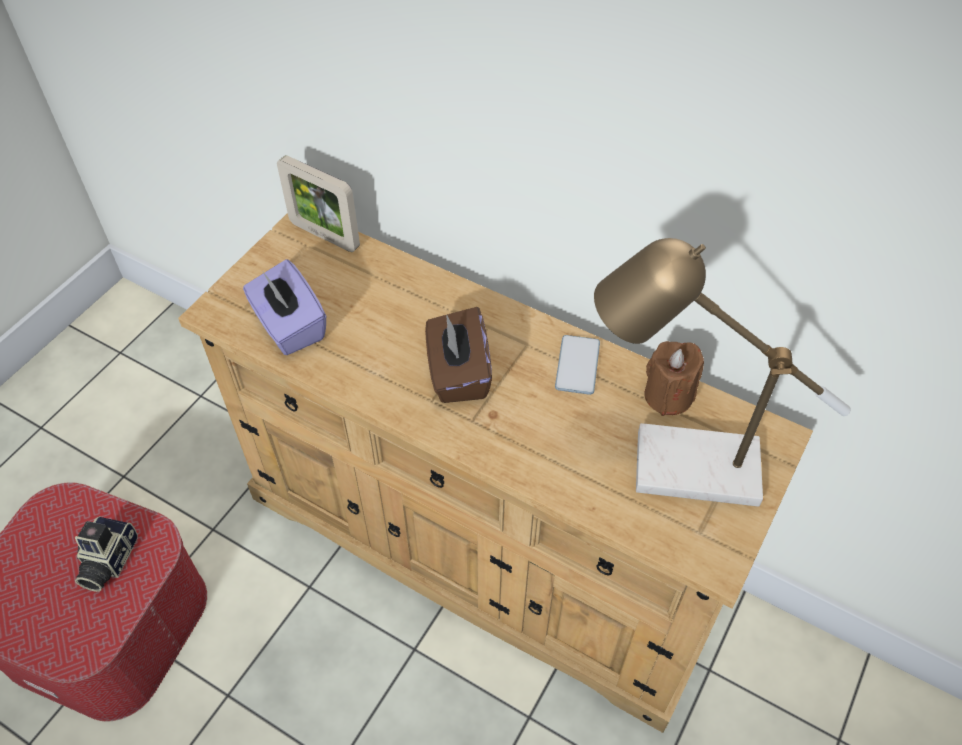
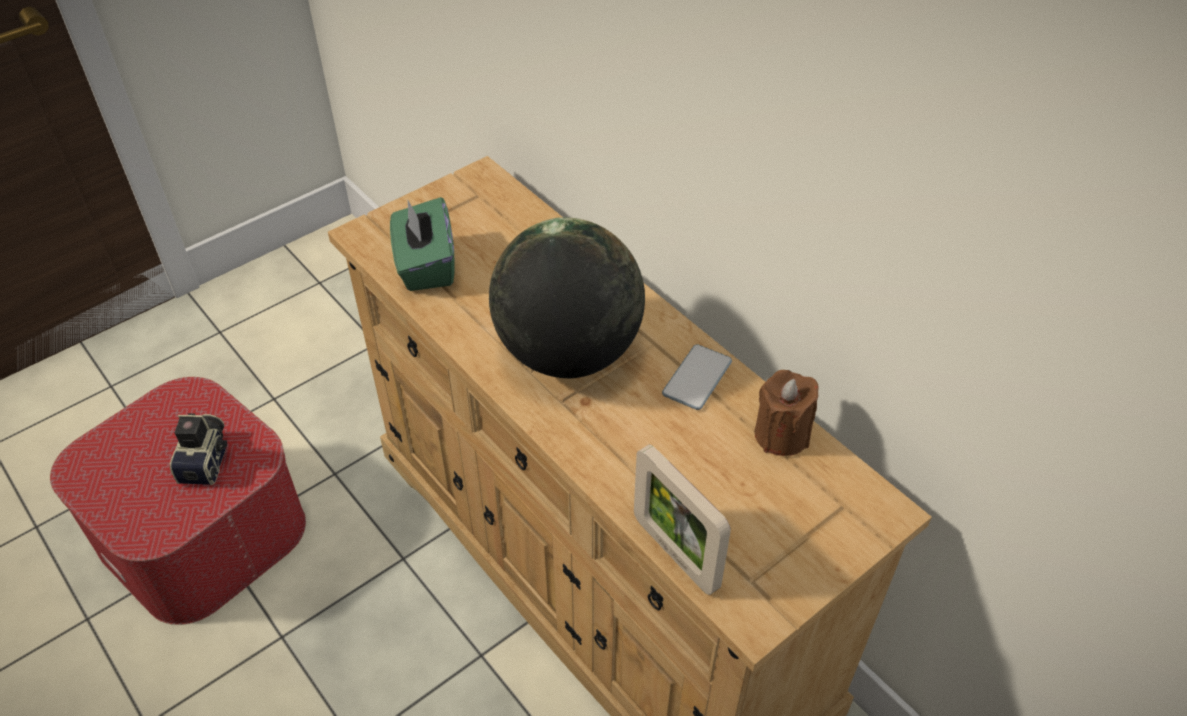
camera: 20 degrees right, 5 degrees down
camera [75,516,138,592] -> camera turned 150 degrees clockwise [170,413,227,485]
purple tissue box [243,259,326,355] -> green tissue box [390,197,455,291]
picture frame [277,155,360,252] -> picture frame moved to [634,445,731,595]
brown tissue box [425,307,492,403] -> globe [489,217,645,378]
table lamp [594,238,851,507] -> none

